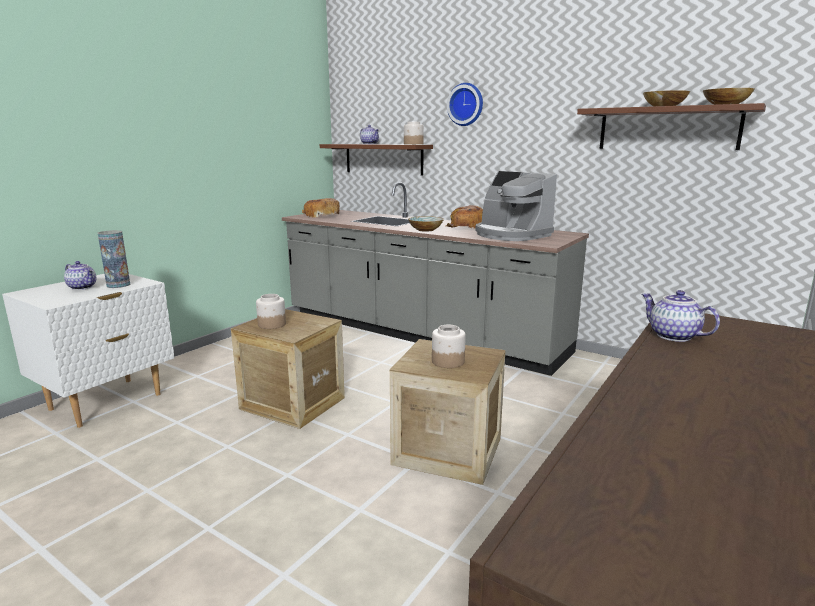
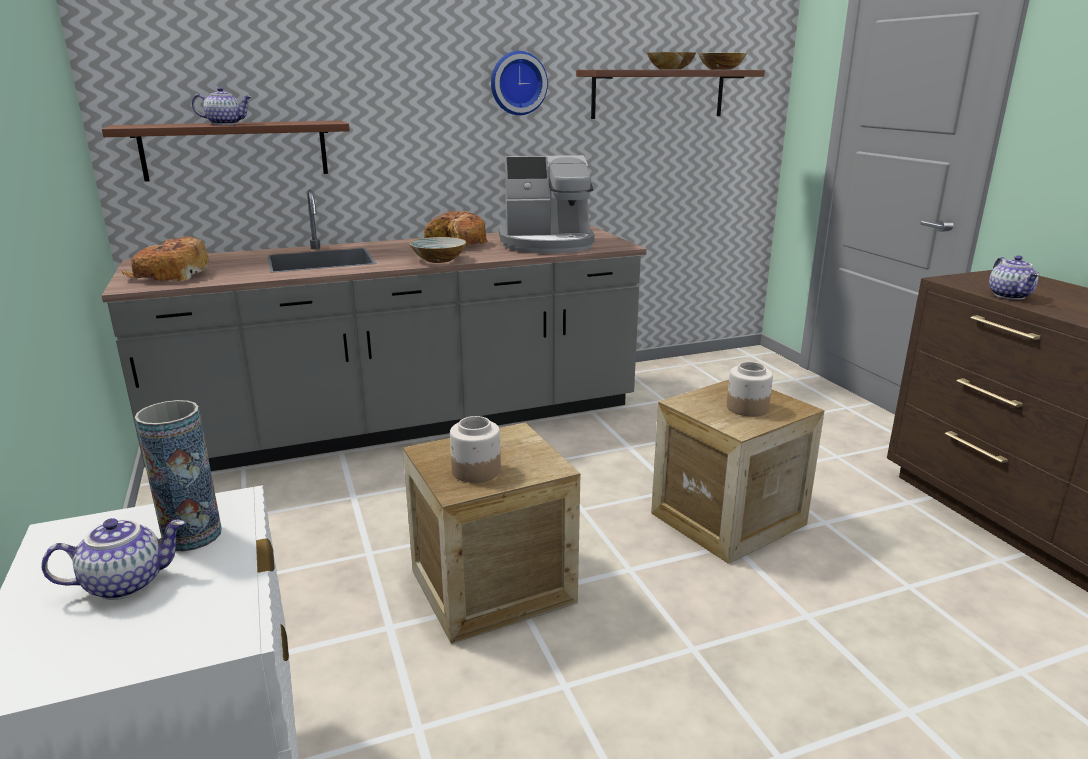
camera: 55 degrees left, 5 degrees up
jar [404,122,424,145] -> none
wall clock [447,83,483,126] -> wall clock moved to [491,51,548,115]
teapot [642,290,720,342] -> teapot turned 90 degrees counterclockwise [989,255,1040,300]

